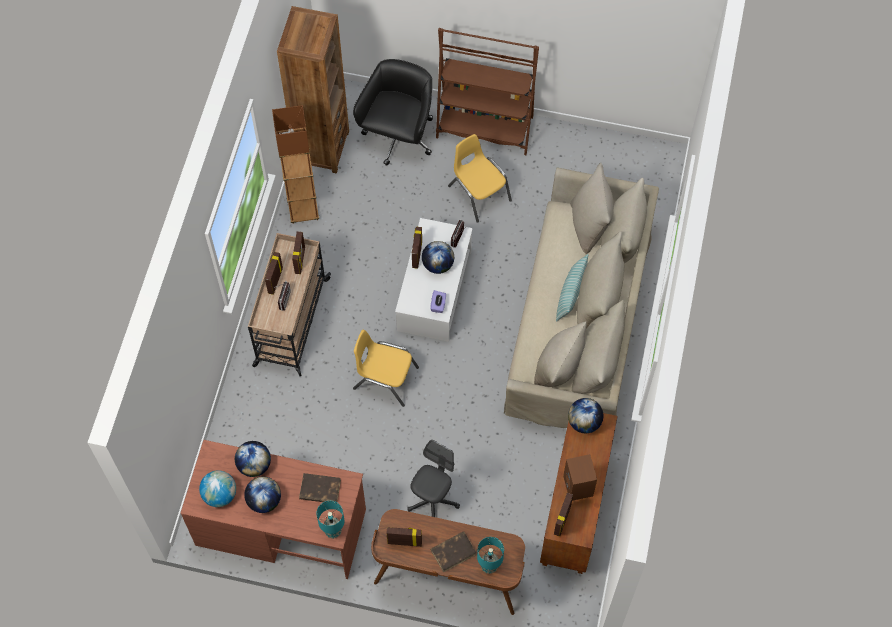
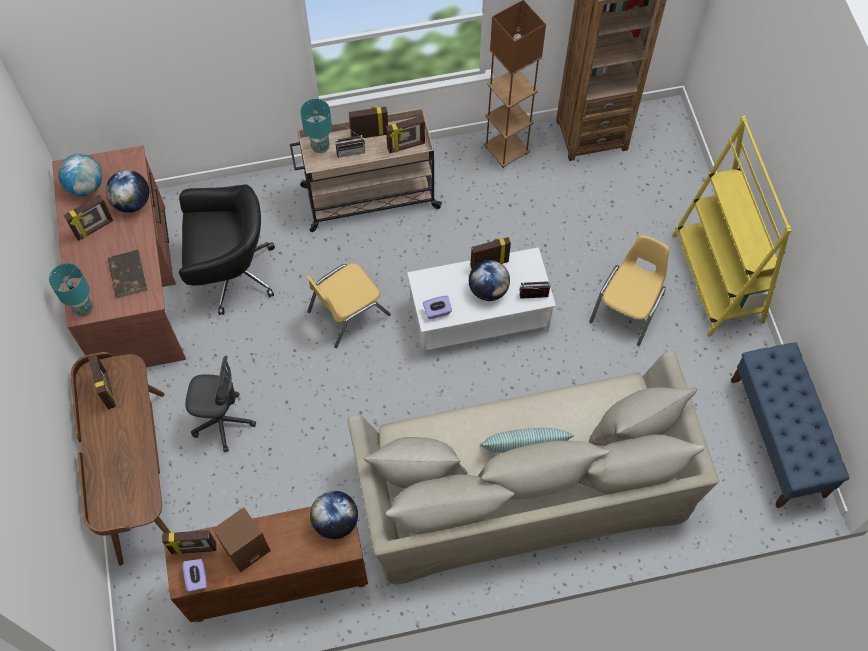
camera: 65 degrees right, 0 degrees up
globe [244,477,281,513] -> picture frame [64,195,113,241]
black office chair [353,59,433,166] -> black office chair moved to [179,184,275,315]
yellow chair [353,330,419,407] -> yellow chair turned 120 degrees counterclockwise [306,263,391,348]
brown book [430,531,477,573] -> none
brown bookcase [436,28,539,155] -> yellow bookcase [672,115,792,337]
turquoise table lamp [477,537,504,574] -> turquoise table lamp moved to [300,99,332,153]
none -> purple tissue box [183,559,207,592]
none -> blue bench [731,342,850,508]

